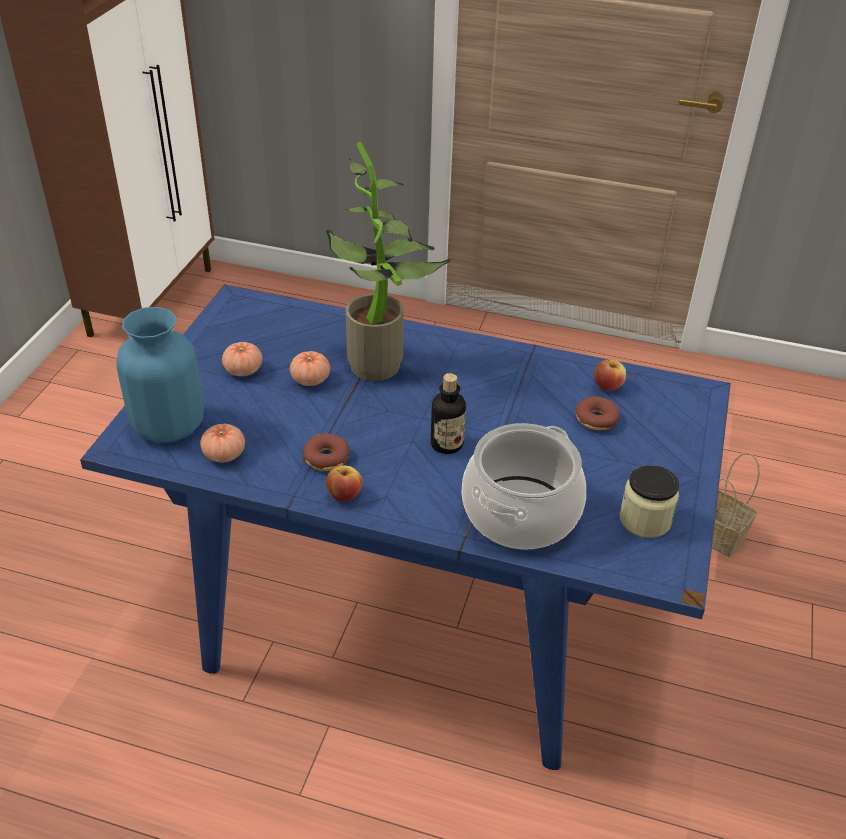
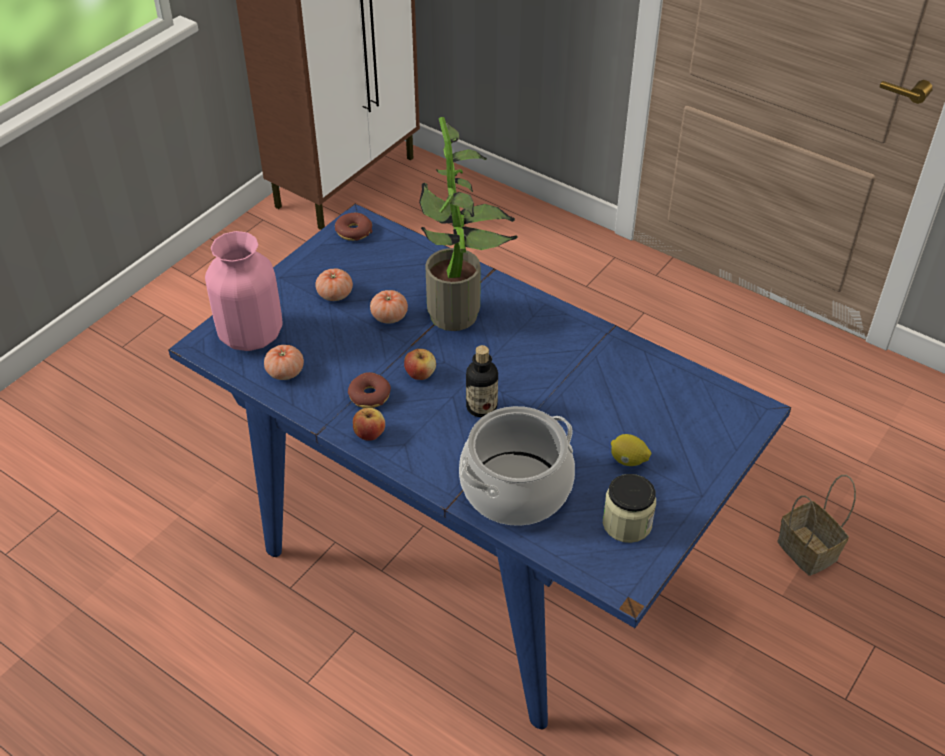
camera: 20 degrees right, 5 degrees up
blue vase [116,307,204,443] -> pink vase [205,231,283,351]
donut [576,396,620,431] -> donut moved to [335,213,372,241]
apple [594,359,626,391] -> apple moved to [404,349,436,380]
none -> lemon [611,434,651,466]

